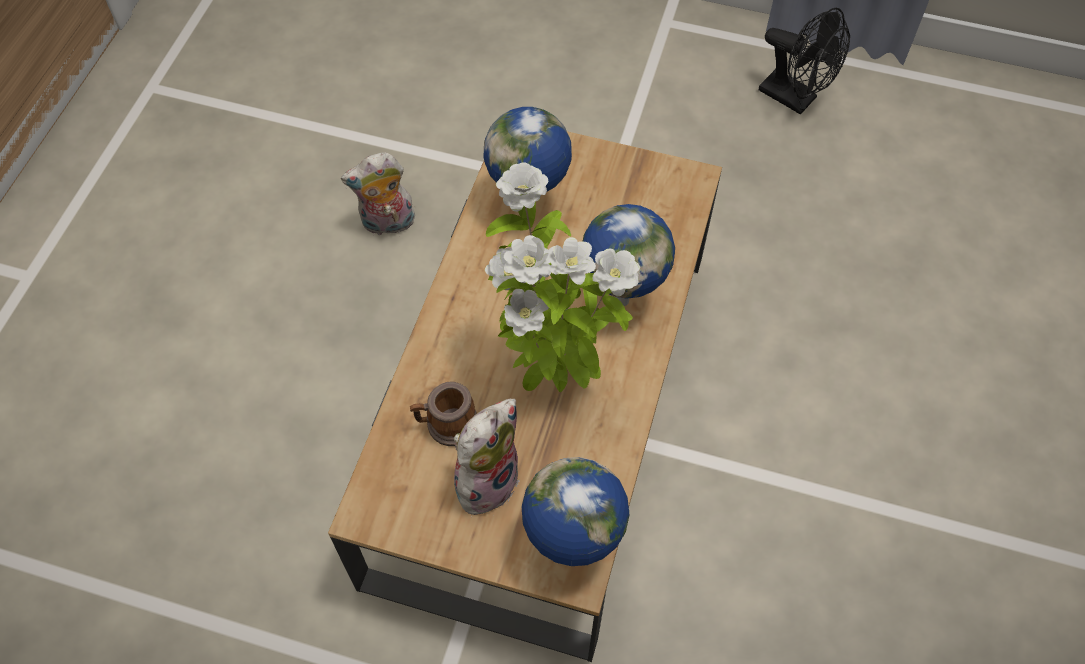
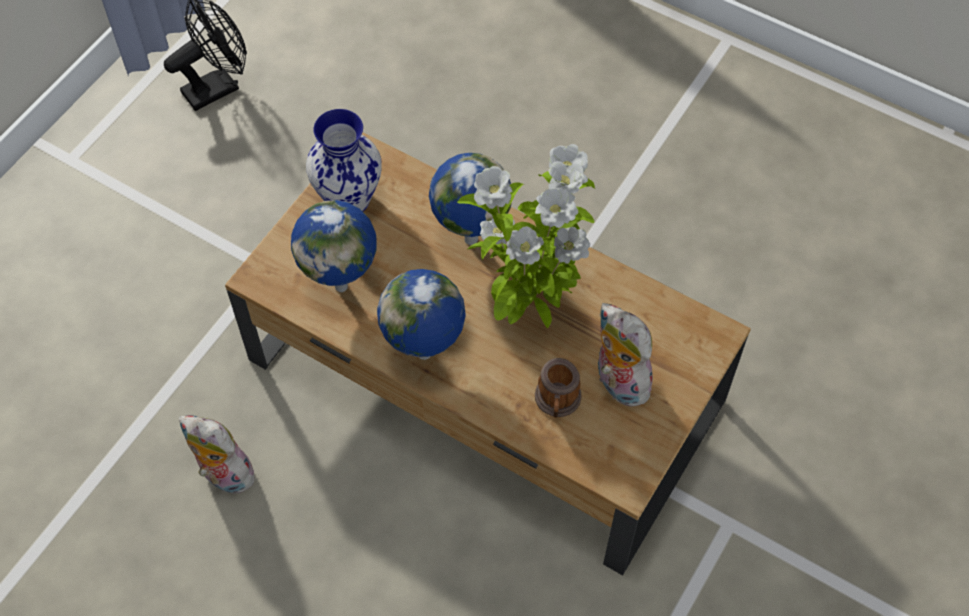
camera: 75 degrees left, 0 degrees up
plush toy [341,152,415,235] -> plush toy turned 120 degrees clockwise [179,415,257,495]
globe [522,457,629,566] -> globe moved to [377,269,466,360]
none -> vase [306,109,382,211]

